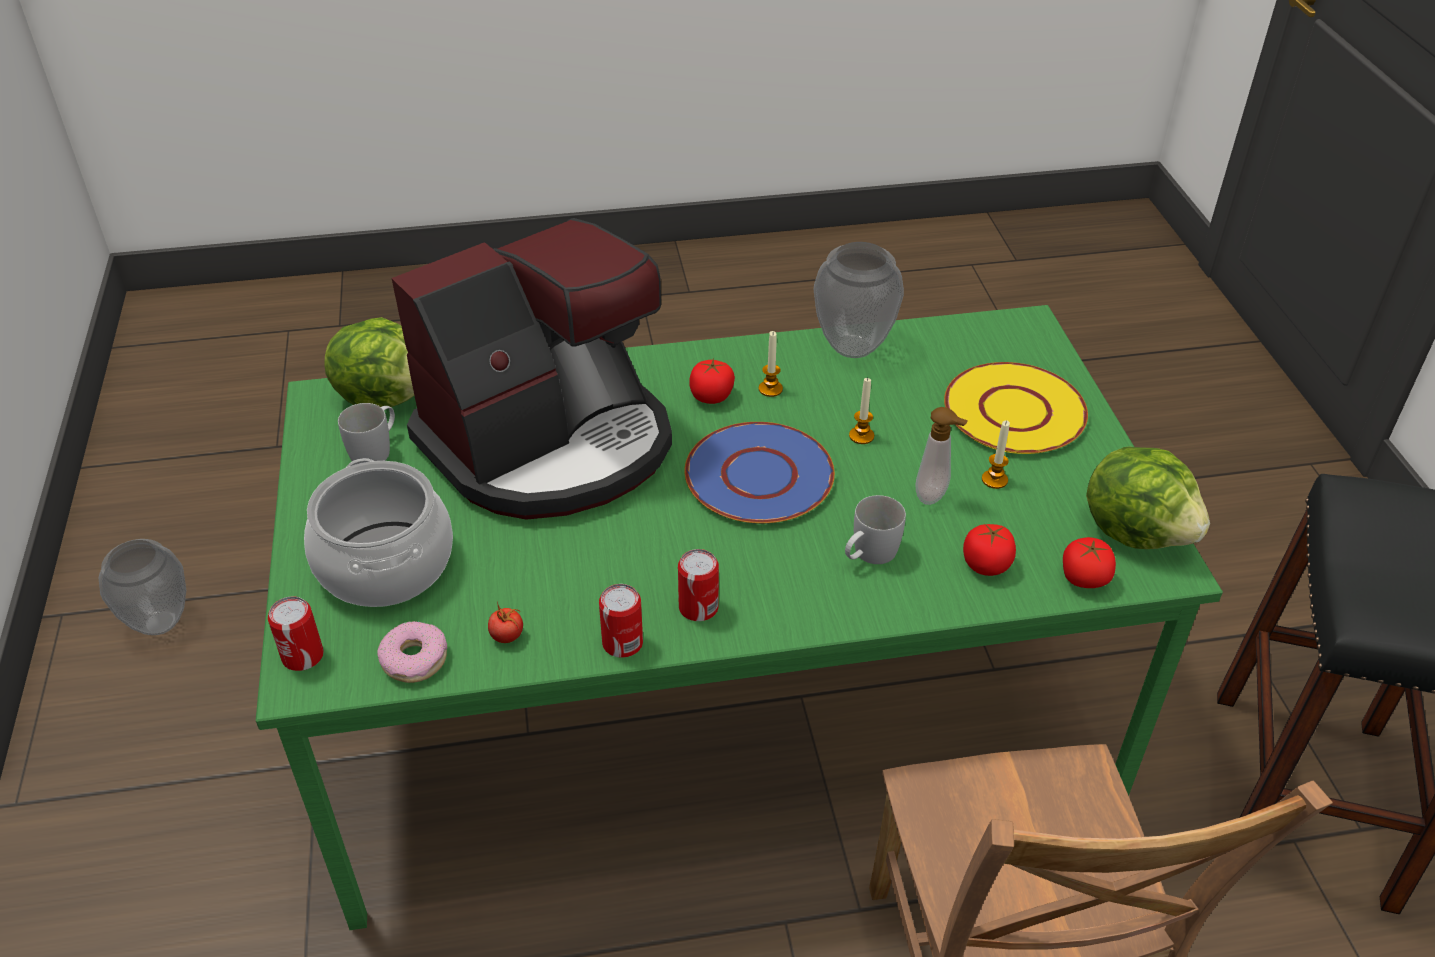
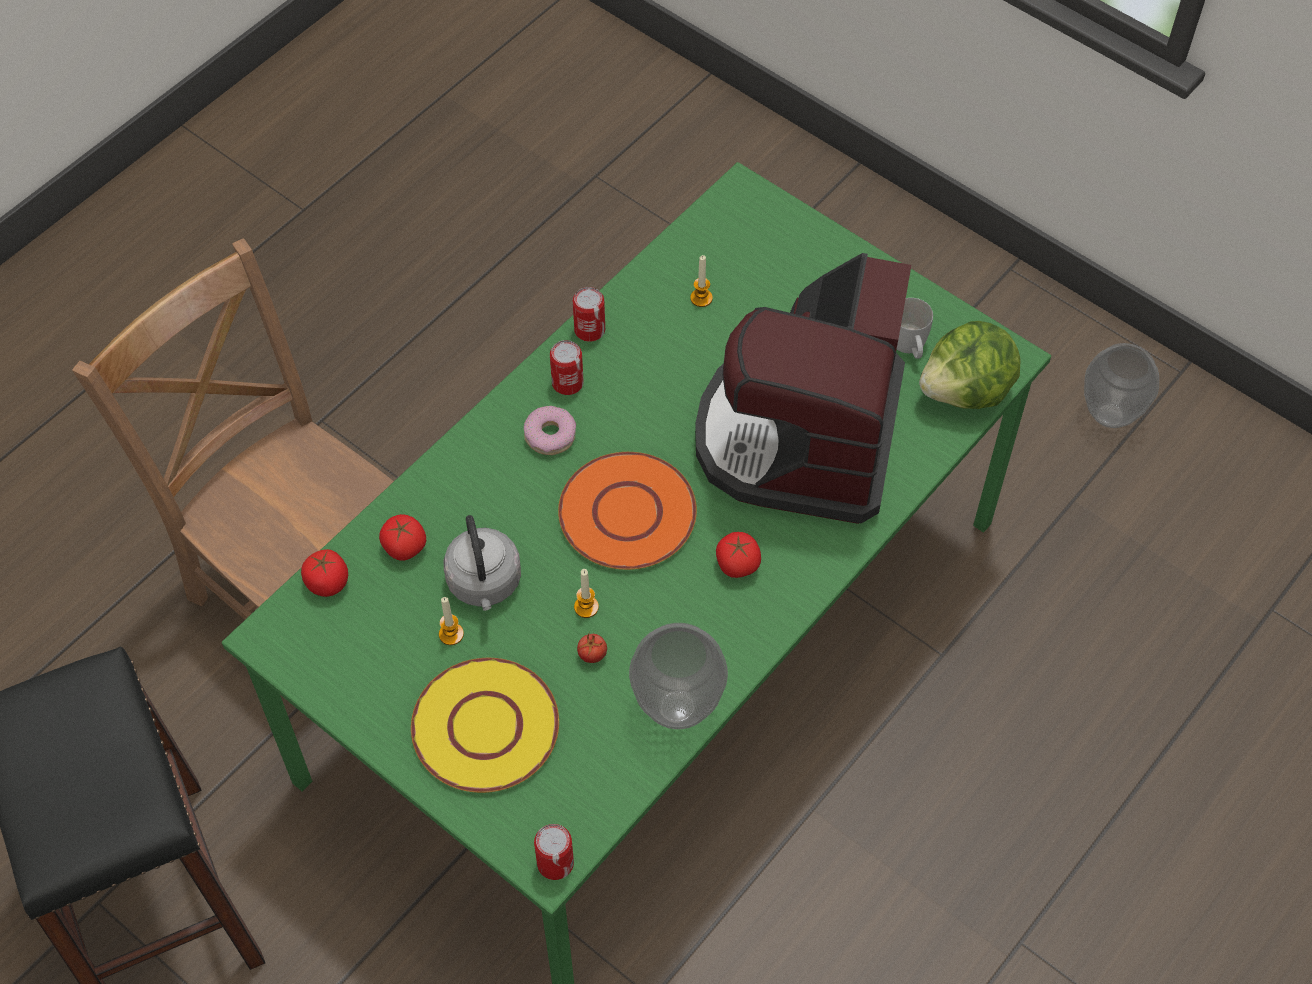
camera: 140 degrees right, 15 degrees up
can [268,596,324,671] -> can moved to [534,824,574,880]
cooking pot [304,458,453,607] -> none
donut [377,621,447,683] -> donut moved to [524,406,576,455]
tomato [488,602,523,643] -> tomato moved to [577,634,607,663]
blue plate [684,422,835,524] -> orange plate [558,452,697,570]
candle [759,331,783,397] -> candle moved to [690,255,713,307]
white mug [845,495,906,564] -> none
soap dispenser [915,407,968,505] -> grey kettle [443,515,521,611]
lettuce [1086,447,1210,549] -> none

